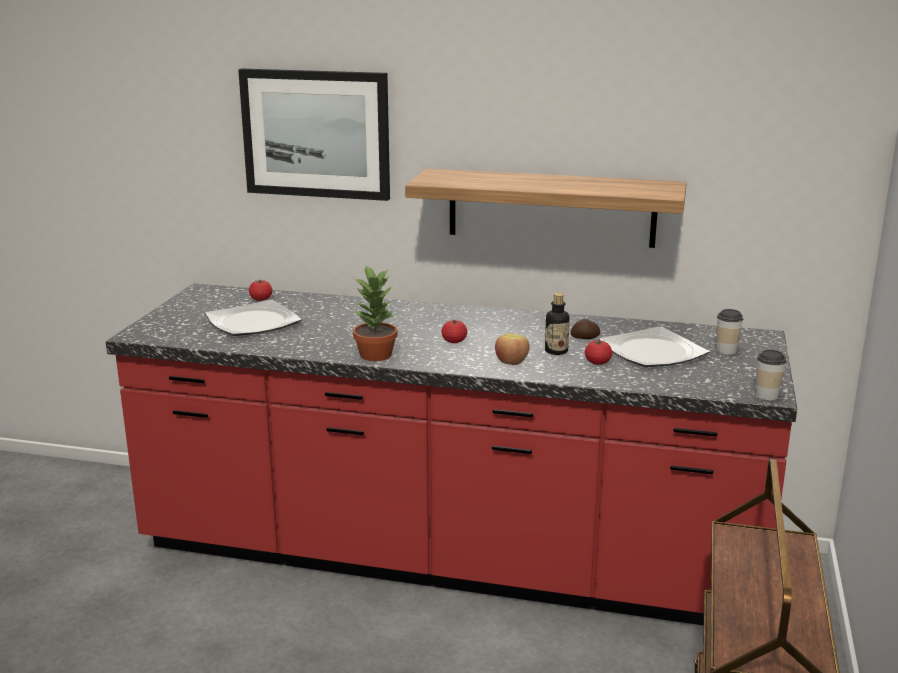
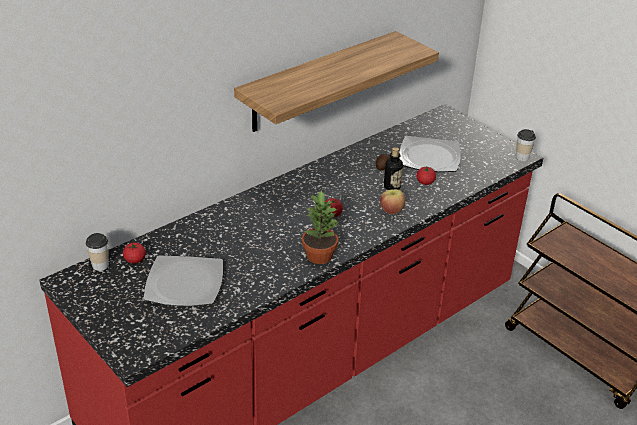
camera: 55 degrees left, 15 degrees up
picture [238,69,390,201] -> none
cup [717,309,743,355] -> cup moved to [86,233,109,271]

